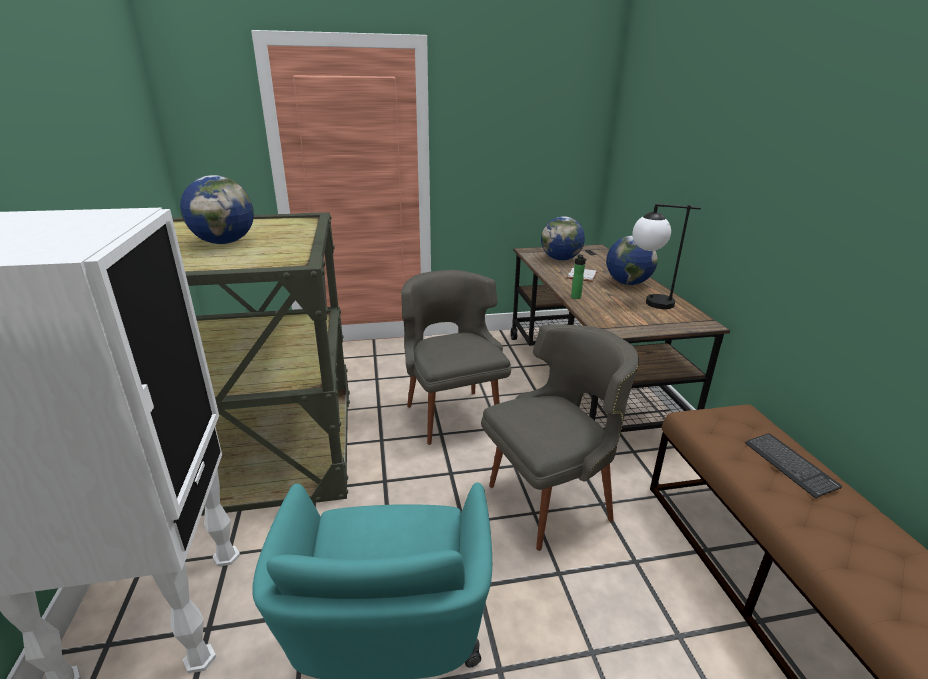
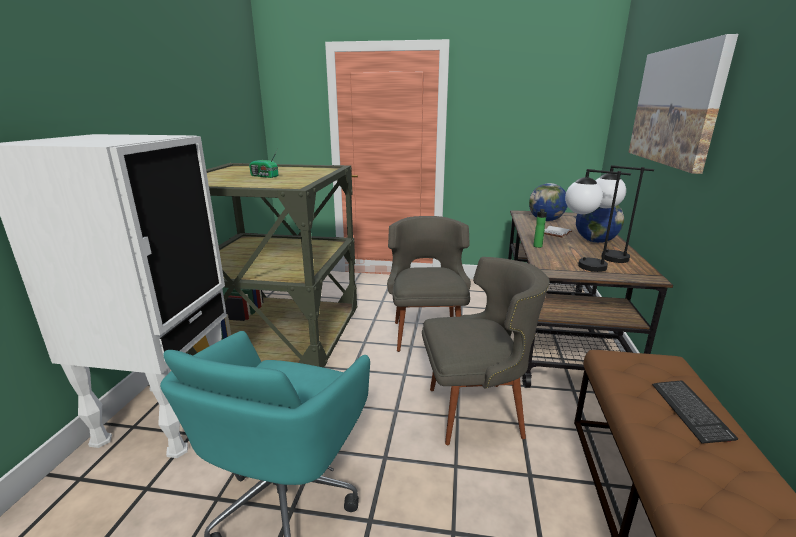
camera: 20 degrees right, 5 degrees down
globe [180,175,254,244] -> radio [249,148,278,178]
none -> table lamp [565,169,631,272]
none -> picture [628,34,738,174]

